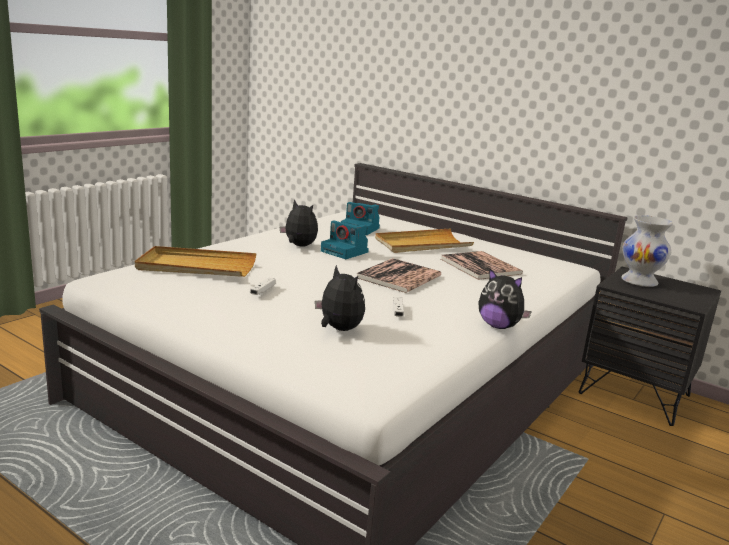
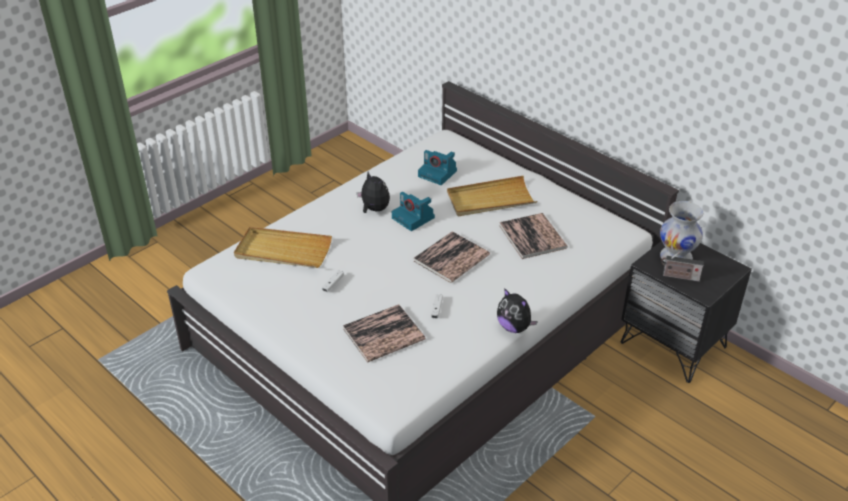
camera: 10 degrees right, 20 degrees up
plush toy [315,265,365,331] -> book [343,304,426,362]
none -> radio [661,250,704,282]

